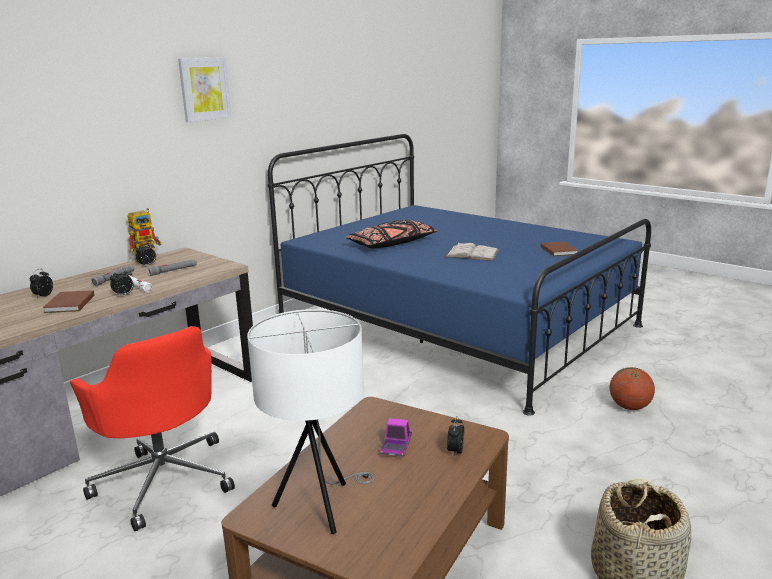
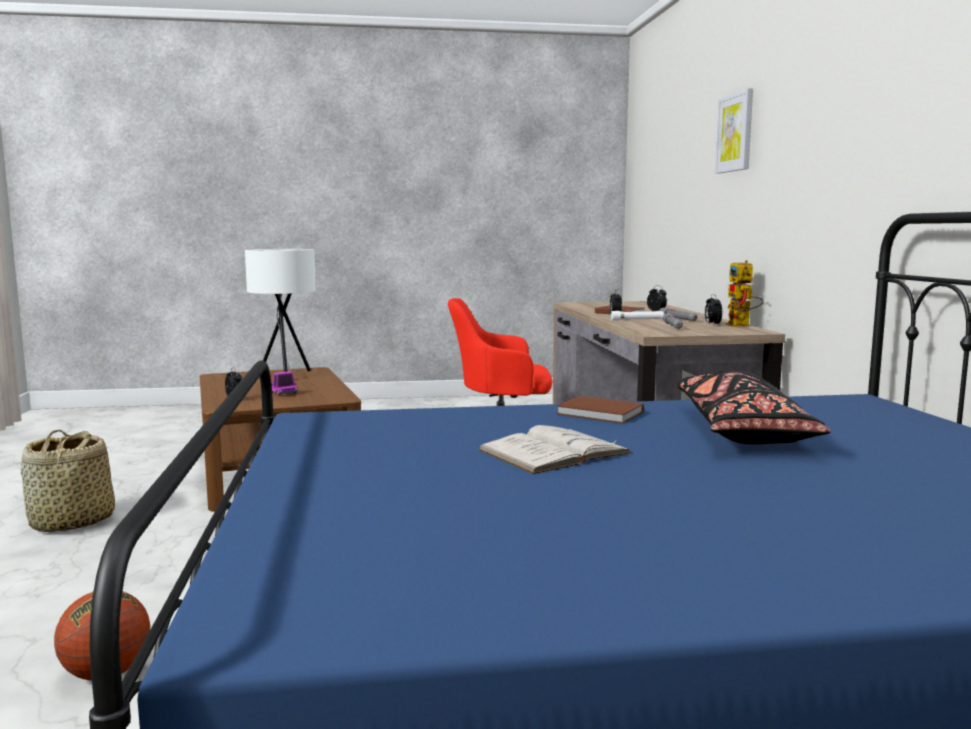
camera: 130 degrees right, 10 degrees down
picture [178,57,231,122] -> picture moved to [715,88,753,174]
brown book [541,242,578,256] -> brown book moved to [556,396,644,423]

